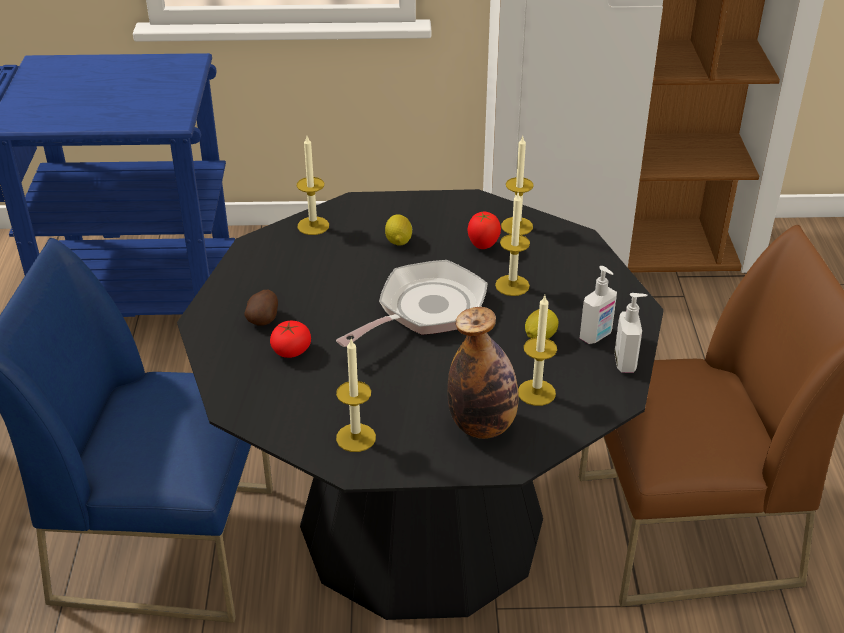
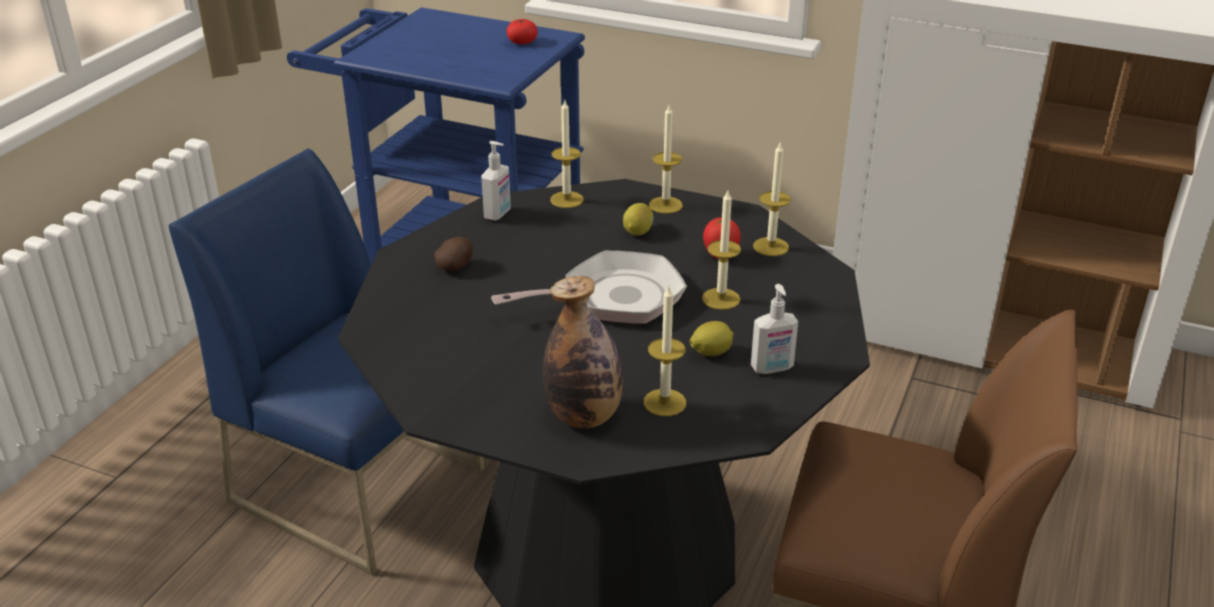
camera: 25 degrees right, 5 degrees down
tomato [270,321,311,358] -> tomato moved to [506,19,538,44]
candle [336,339,376,452] -> candle moved to [649,105,683,214]
soap dispenser [614,293,647,373] -> soap dispenser moved to [481,141,511,221]

